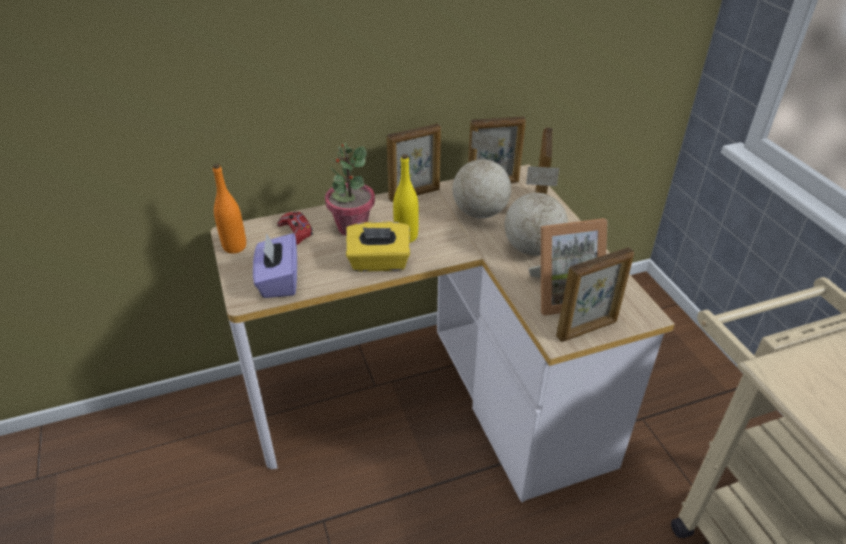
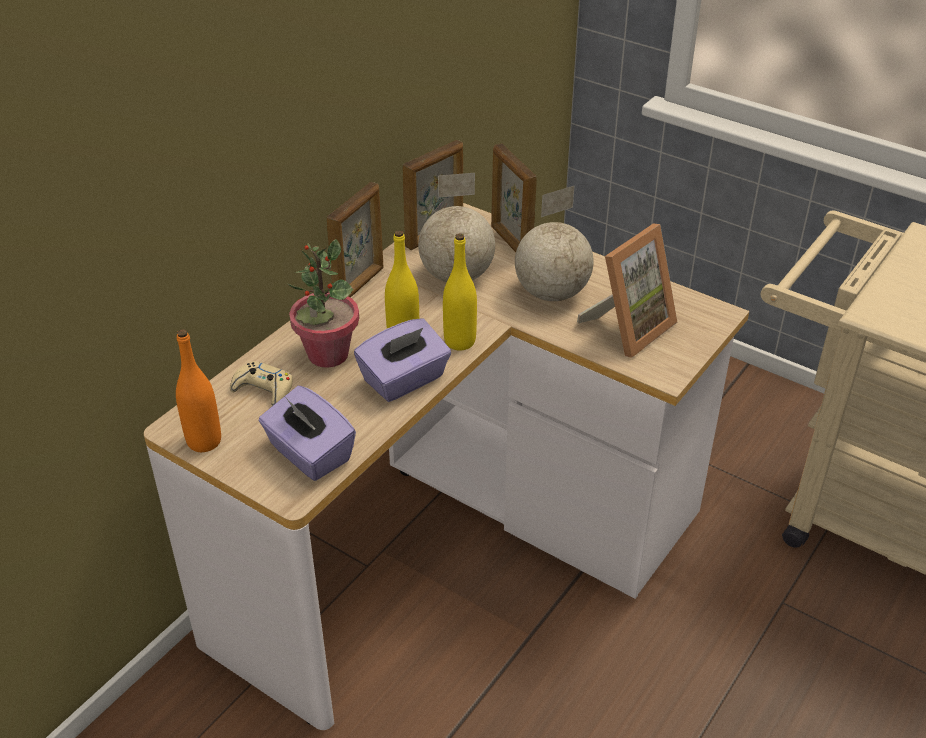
camera: 35 degrees left, 0 degrees up
red game controller [277,212,313,245] -> beige game controller [230,361,293,406]
yellow tissue box [346,221,410,272] -> purple tissue box [354,318,451,402]
picture frame [556,247,634,342] -> none
none -> yellow bottle [443,234,477,350]

